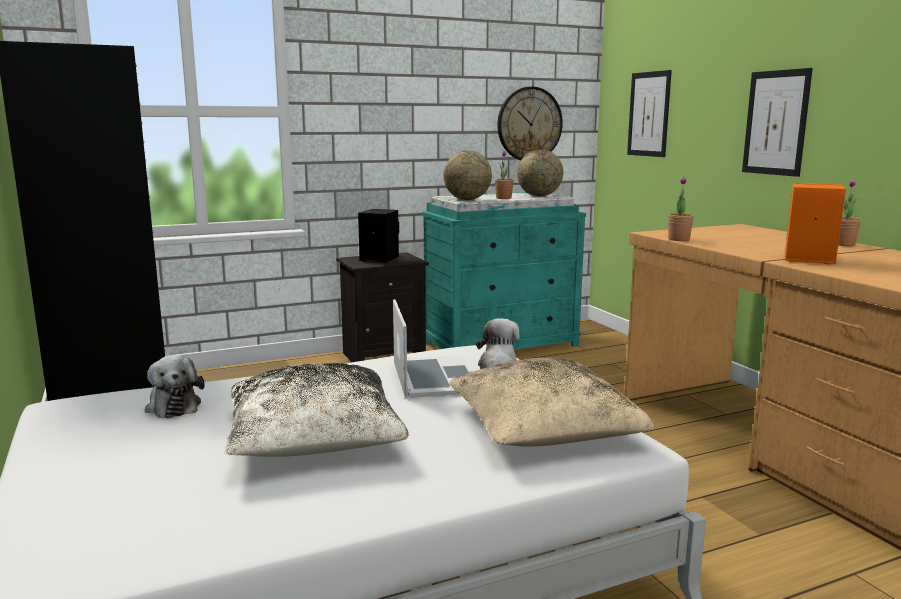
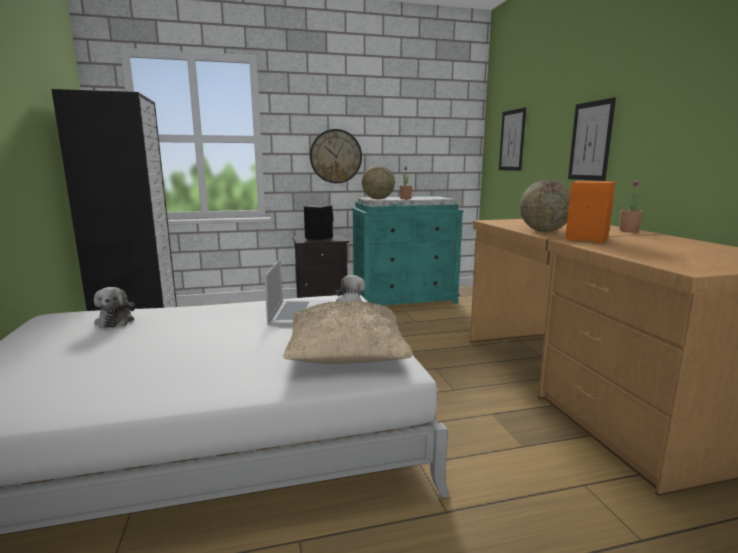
camera: 10 degrees right, 0 degrees up
beige pillow [224,363,409,457] -> none
wall clock [497,87,563,160] -> wall clock moved to [310,129,362,183]
globe [517,149,563,196] -> globe moved to [520,180,570,232]
potted plant [668,177,694,241] -> none

